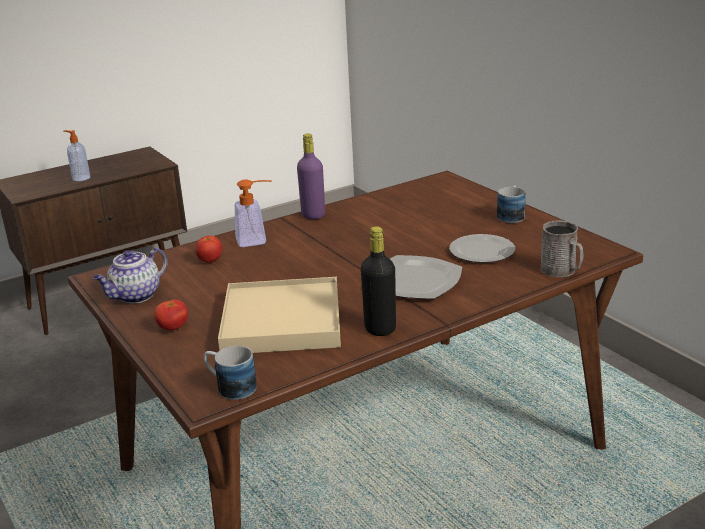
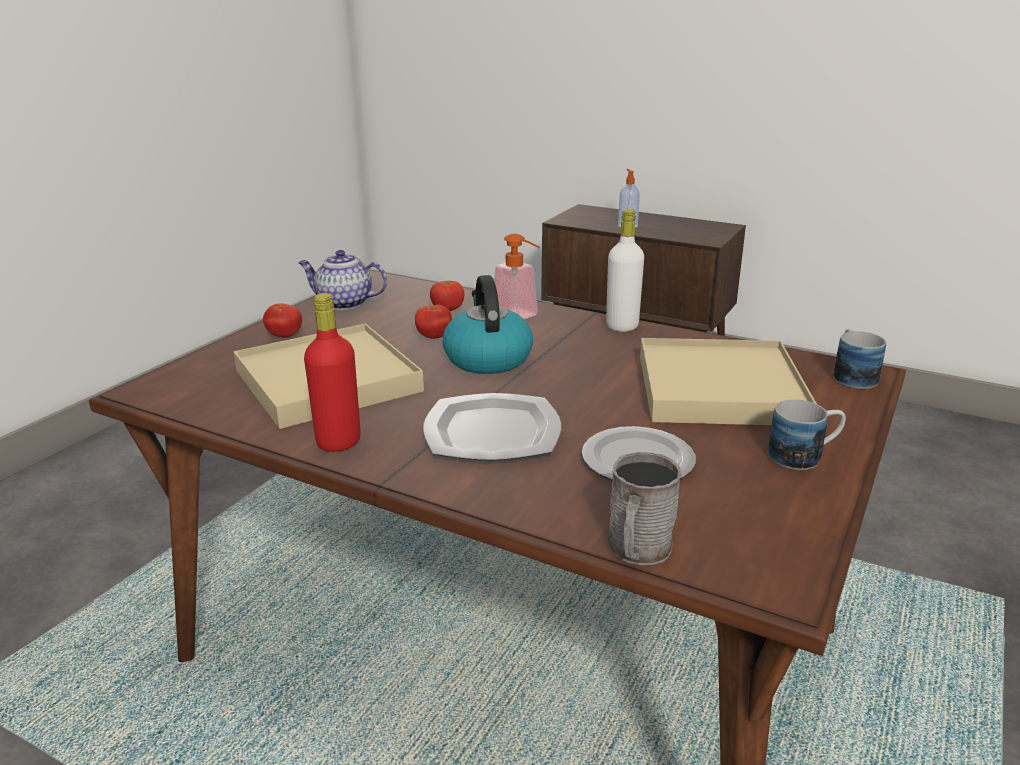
camera: 60 degrees right, 0 degrees up
mug [204,346,257,400] -> mug moved to [833,329,886,389]
purple bottle [297,134,325,219] -> white bottle [606,209,644,332]
black bottle [361,226,396,336] -> red bottle [304,293,361,452]
none -> tomato [415,305,452,339]
none -> kettle [443,275,533,374]
none -> beige tray [640,338,817,425]

